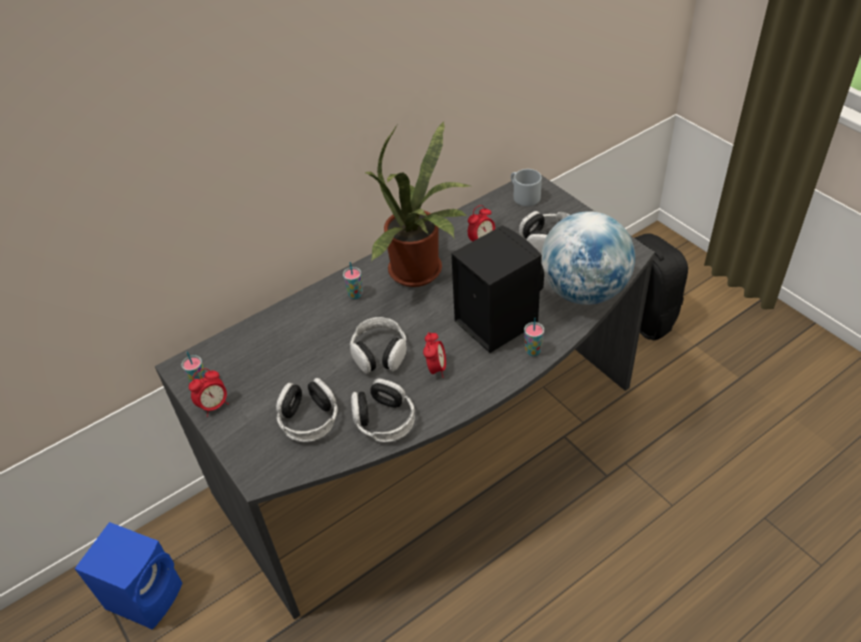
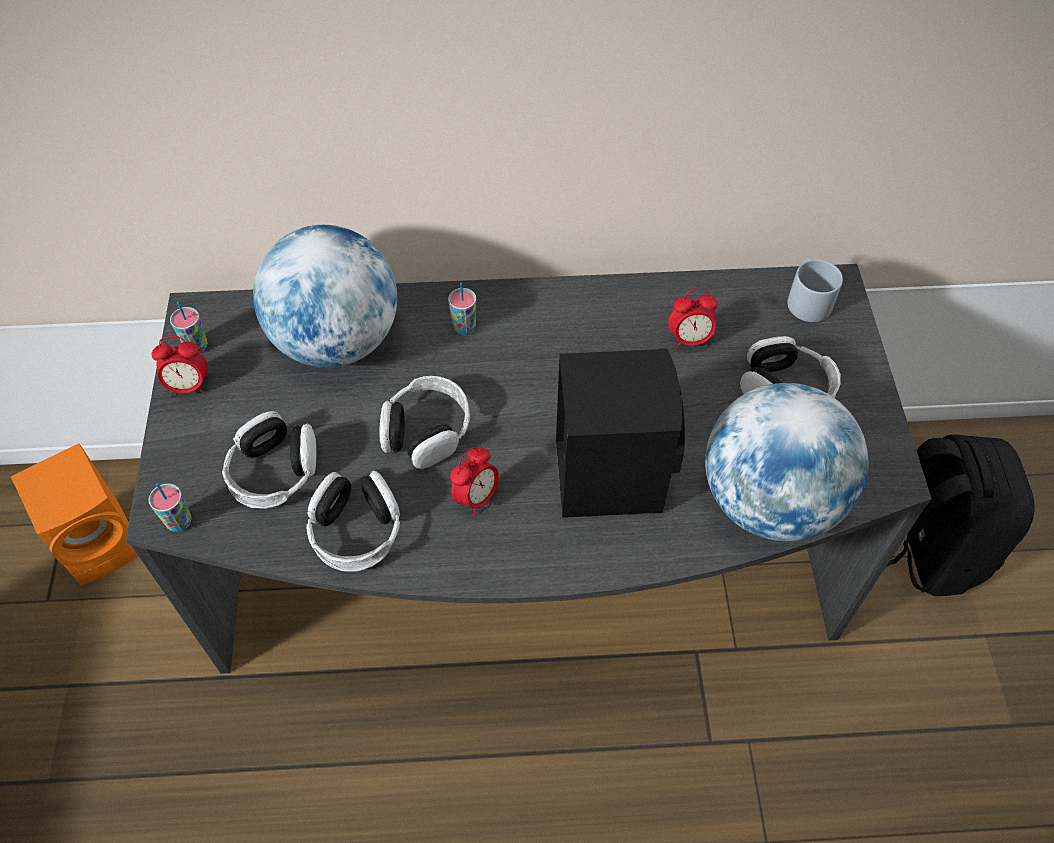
camera: 30 degrees right, 10 degrees up
blue speaker [75,522,182,630] -> orange speaker [11,443,138,585]
potted plant [365,121,473,287] -> none
cup [524,318,544,356] -> cup moved to [148,483,191,532]
none -> globe [253,225,397,368]

